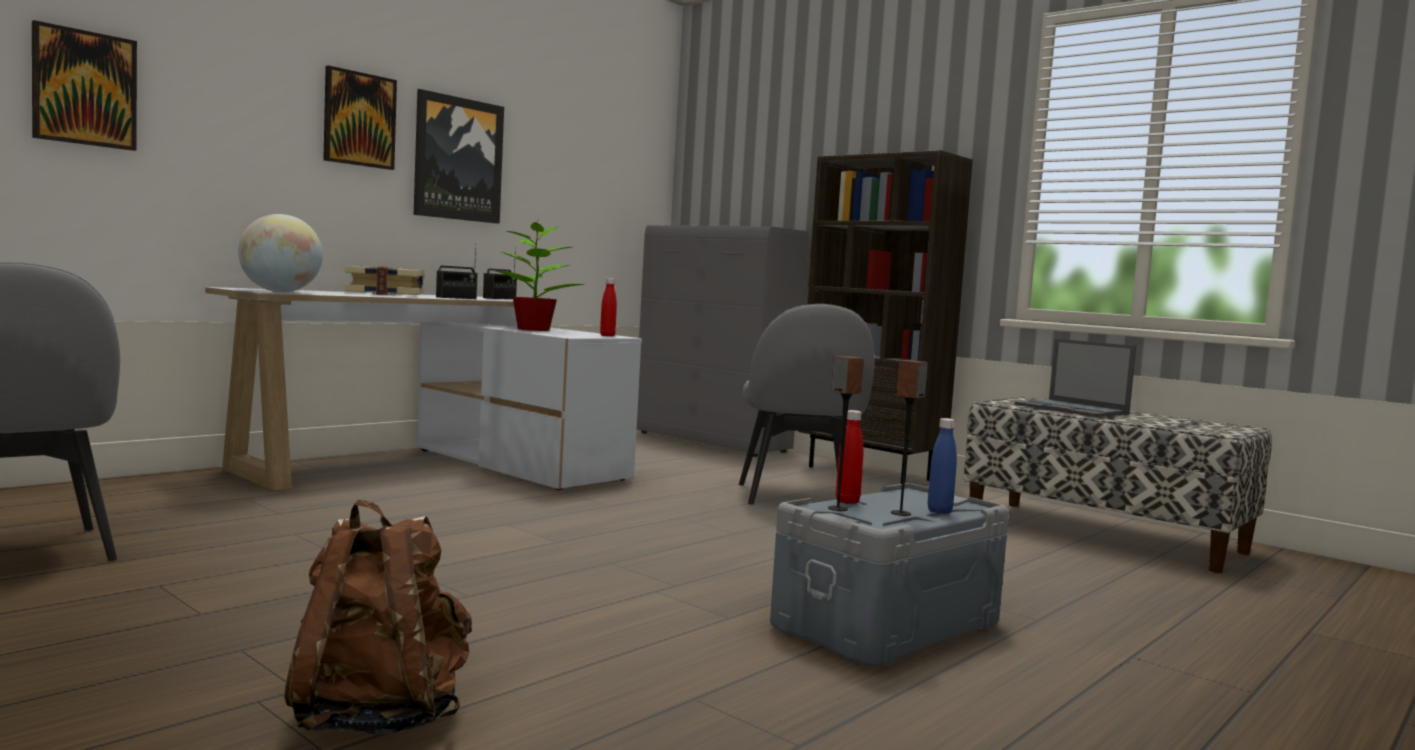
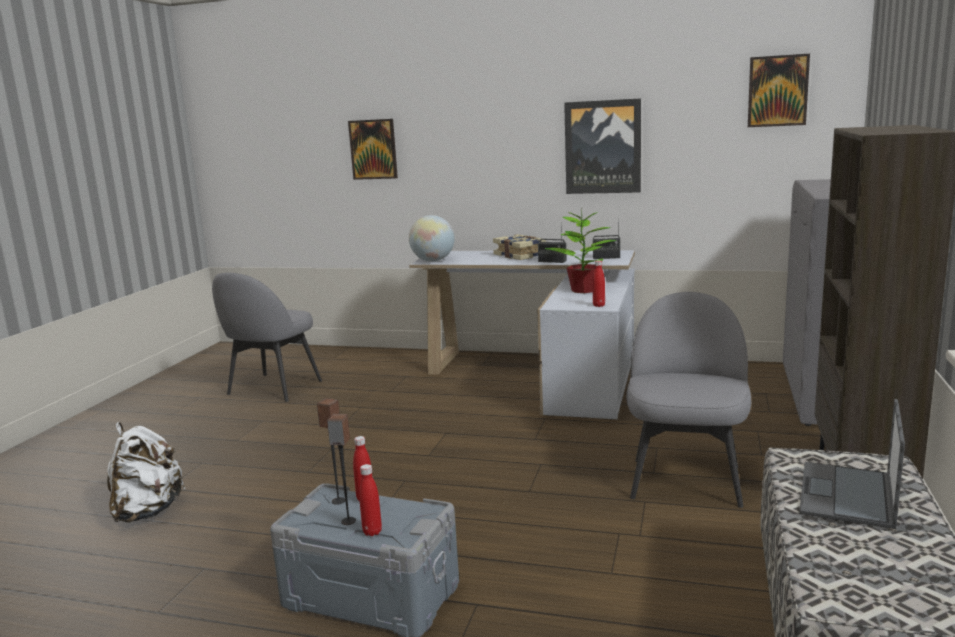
camera: 65 degrees right, 10 degrees up
brown backpack [284,500,472,735] -> white backpack [107,422,186,523]
picture [323,65,397,170] -> picture moved to [748,54,810,127]
grey chair [739,304,875,505] -> grey chair turned 135 degrees clockwise [626,292,751,508]
blue bottle [928,418,957,514] -> red bottle [359,464,382,536]

